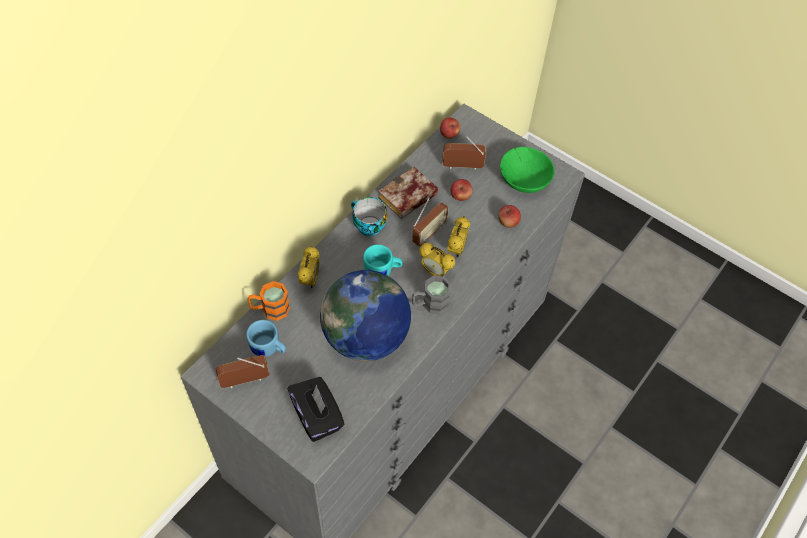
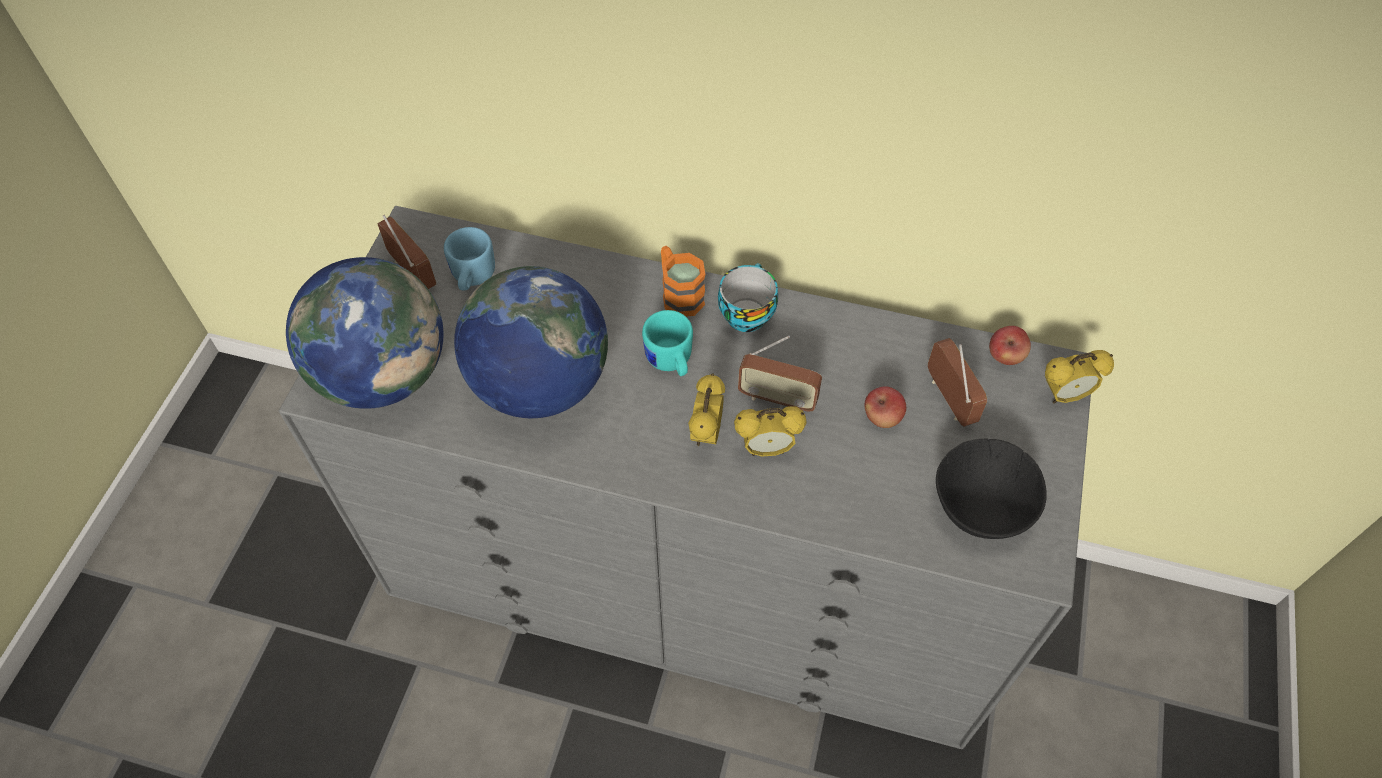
camera: 70 degrees right, 0 degrees up
orange mug [247,281,290,321] -> orange mug moved to [661,246,705,317]
black tissue box [287,377,345,442] -> globe [286,257,444,409]
alarm clock [297,246,320,288] -> alarm clock moved to [1045,350,1114,404]
book [378,167,438,219] -> none
grey mug [412,276,451,314] -> none
apple [499,205,521,228] -> none
green bowl [500,147,555,193] -> black bowl [936,438,1047,539]

